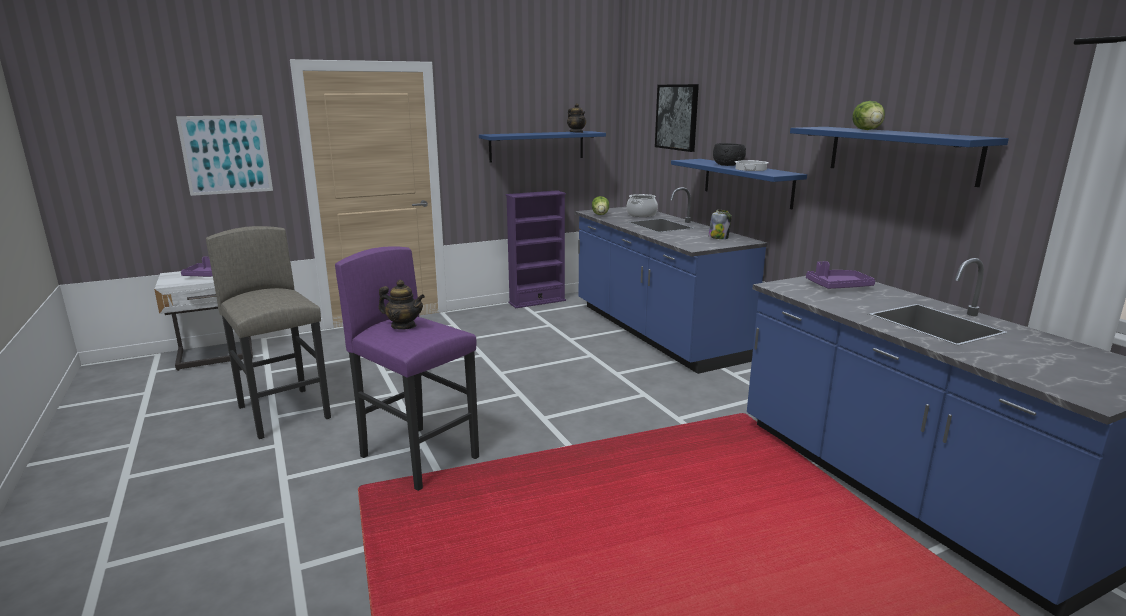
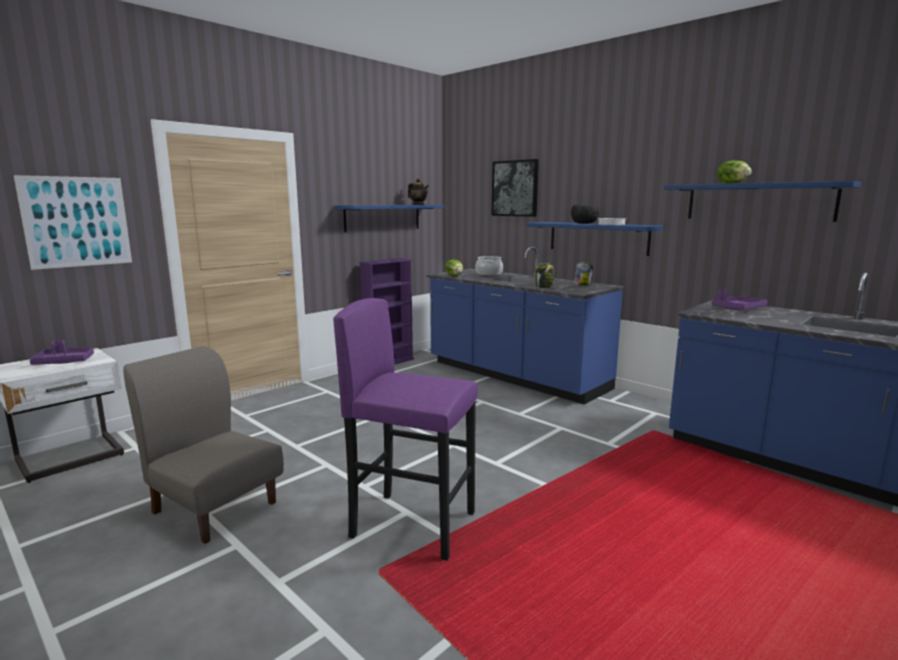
camera: 20 degrees left, 5 degrees down
grey stool [206,226,331,439] -> grey chair [123,346,284,544]
teapot [379,280,425,330] -> none
none -> jar [535,263,554,288]

